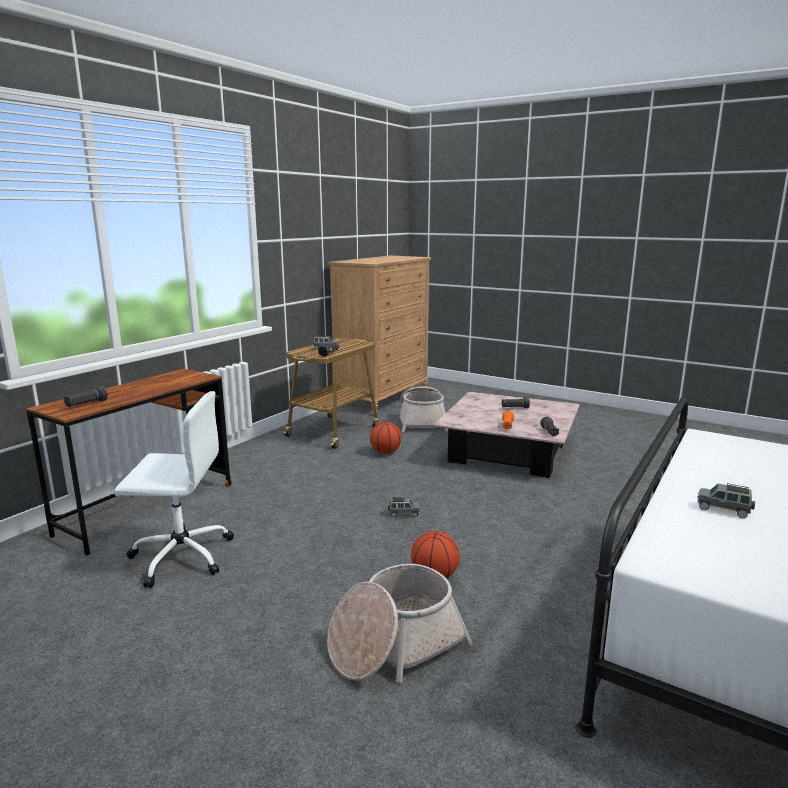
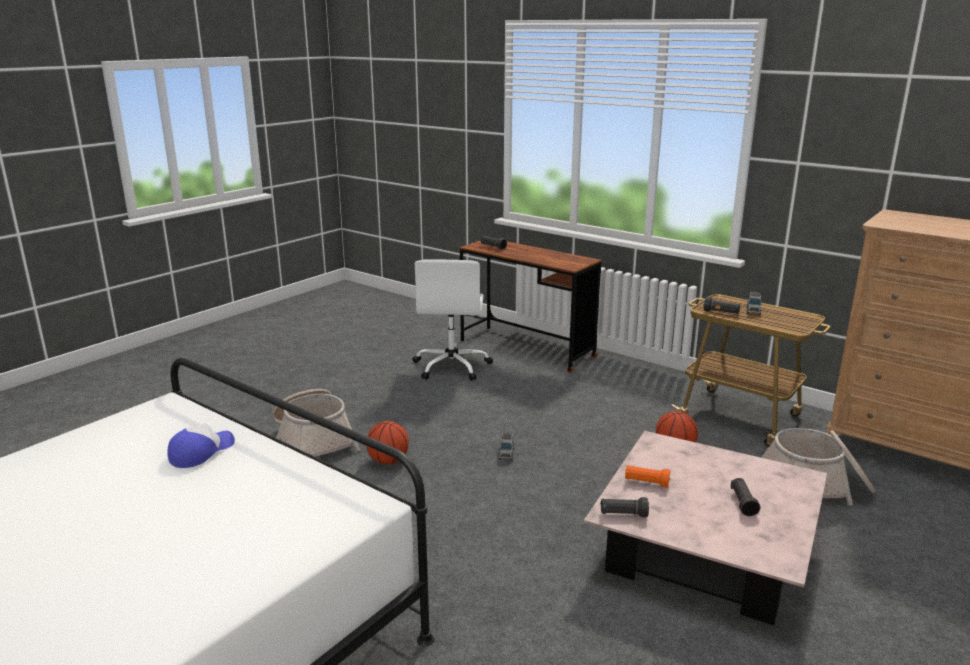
camera: 95 degrees right, 5 degrees up
grey toy car [697,483,755,518] -> cap [167,424,235,468]

